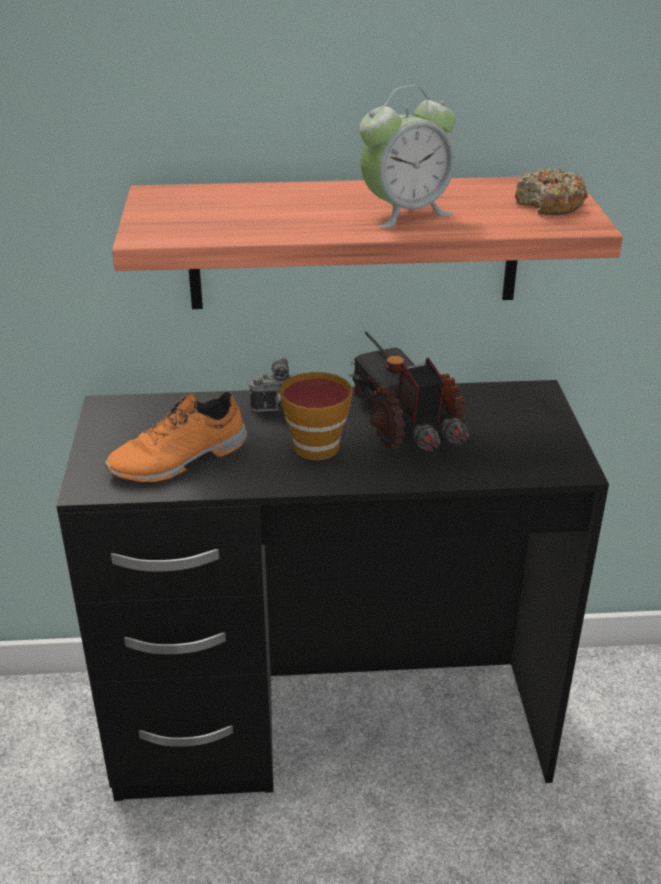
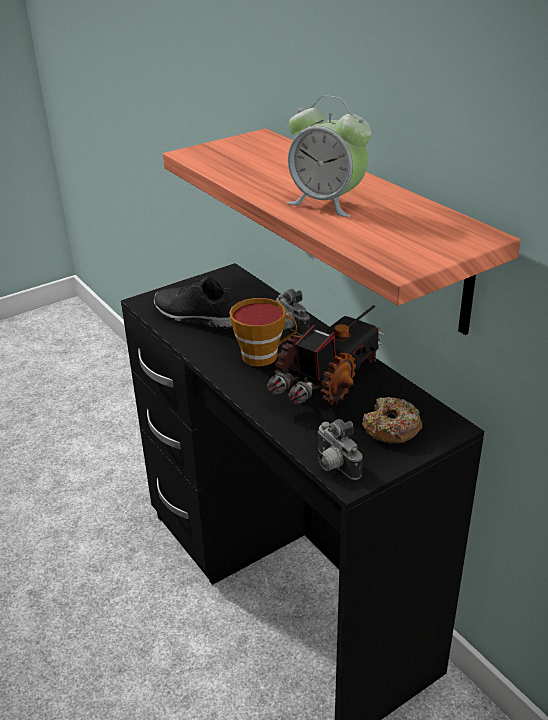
camera: 60 degrees right, 0 degrees up
orange shoe [105,392,247,483] -> black shoe [154,275,238,329]
donut [515,168,588,215] -> donut moved to [362,397,423,443]
none -> camera [317,419,363,480]

